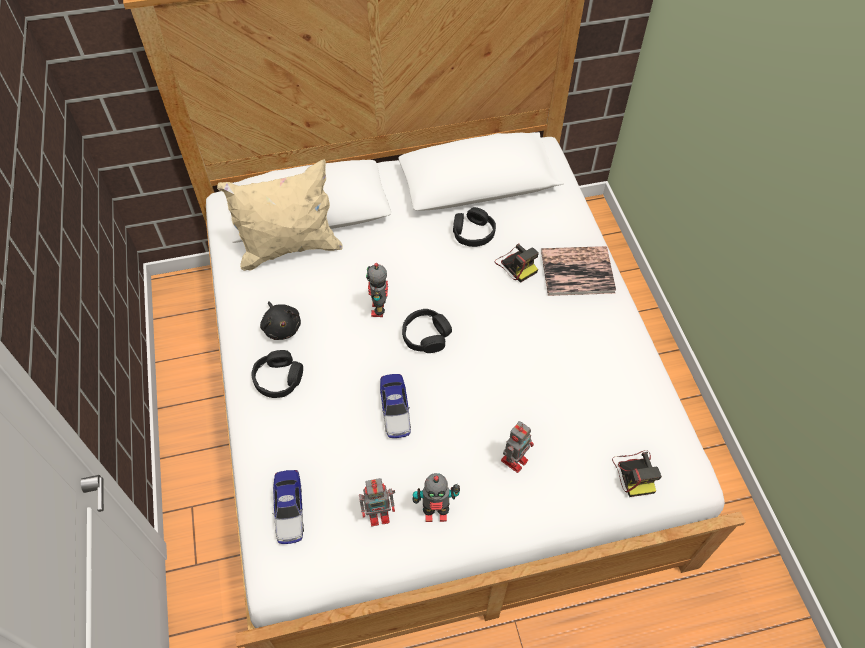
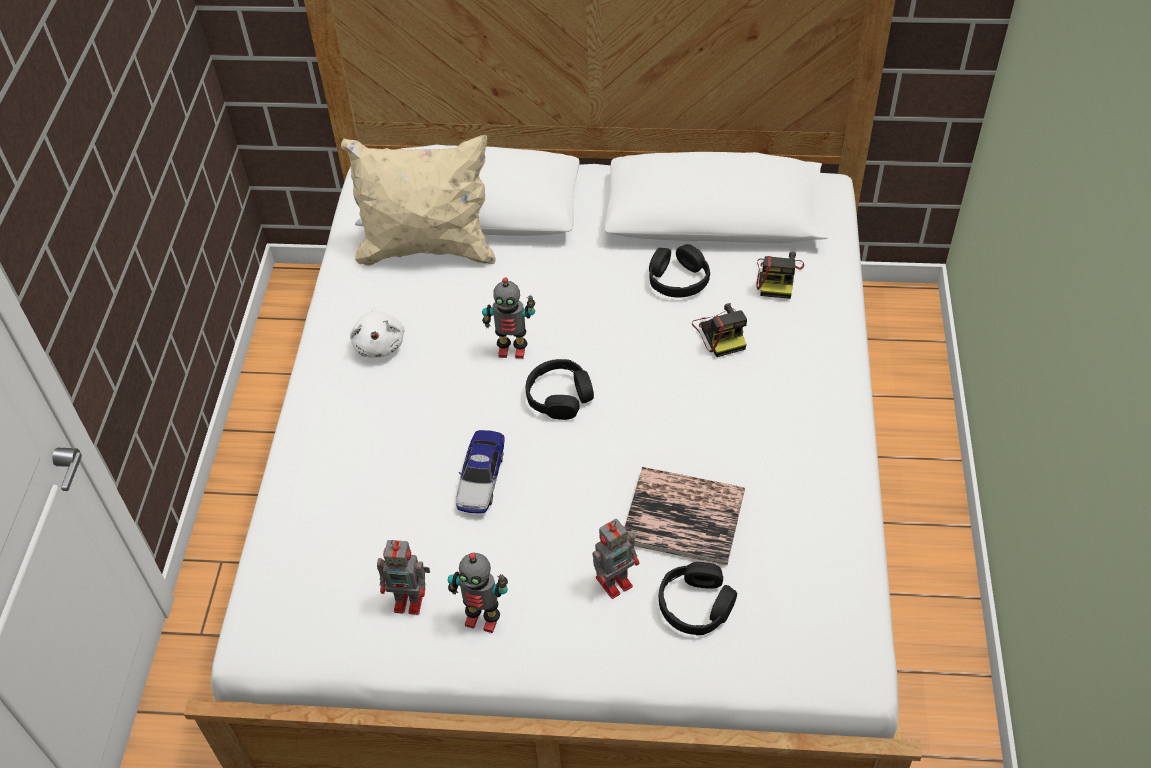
camera: 20 degrees right, 5 degrees down
black headphones [252,350,303,398] -> black headphones moved to [658,562,737,635]
black plush toy [260,301,301,340] -> white plush toy [350,307,404,358]
toy car [272,470,304,544] -> none
toy robot [366,263,388,317] -> toy robot turned 105 degrees counterclockwise [482,277,535,359]
book [541,246,616,296] -> book moved to [625,467,745,566]
camera [612,450,662,497] -> camera moved to [756,252,804,299]

